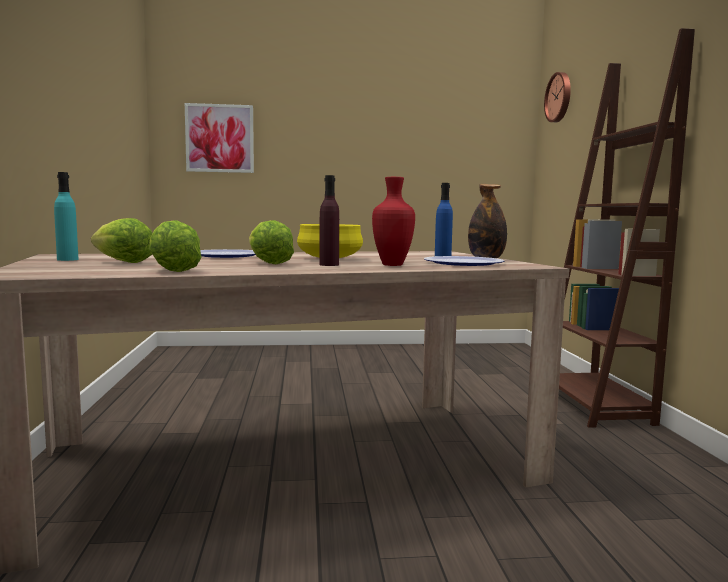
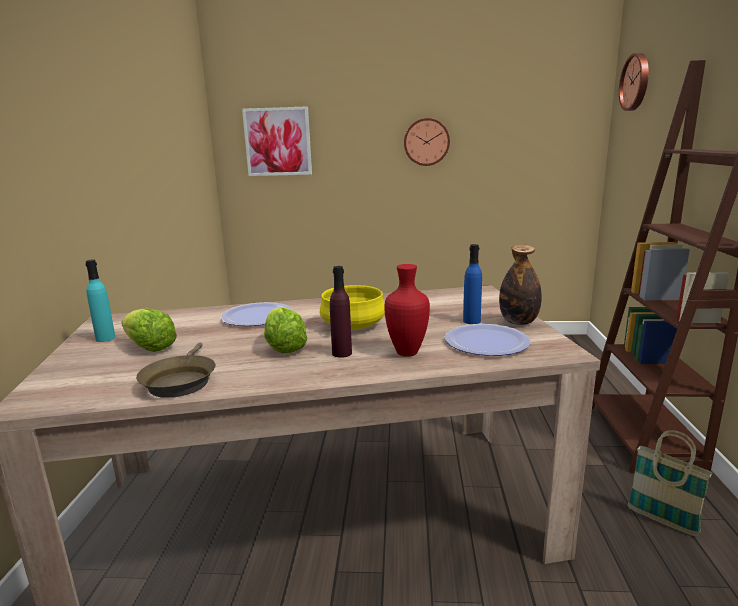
camera: 10 degrees right, 10 degrees up
lettuce [149,220,202,272] -> brown frying pan [136,343,216,398]
none -> wall clock [404,118,450,166]
none -> basket [627,430,713,536]

